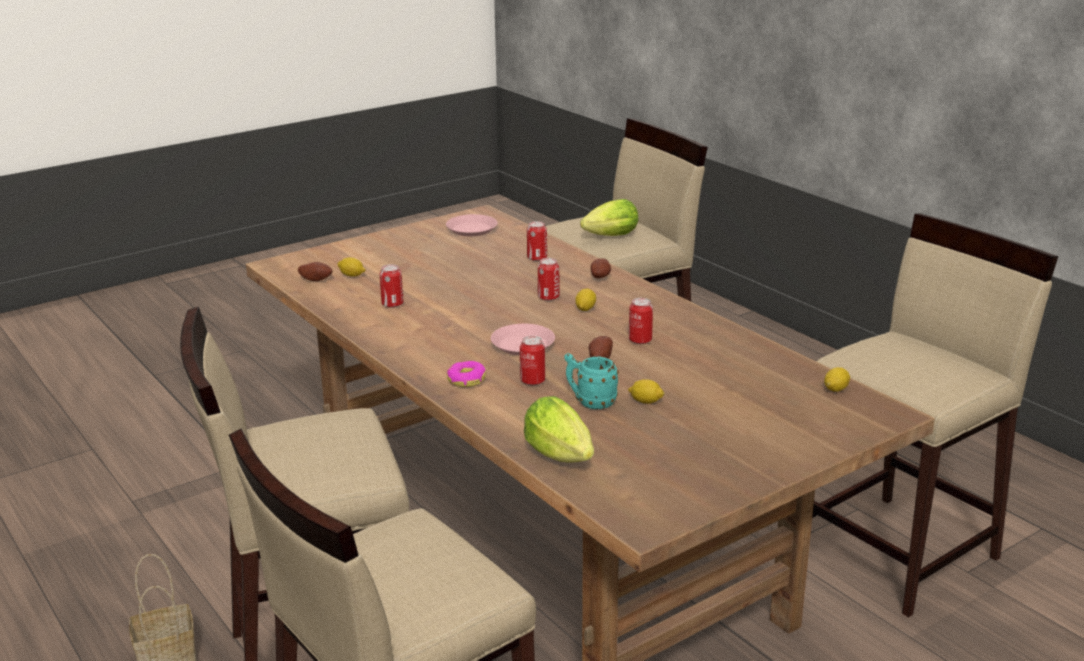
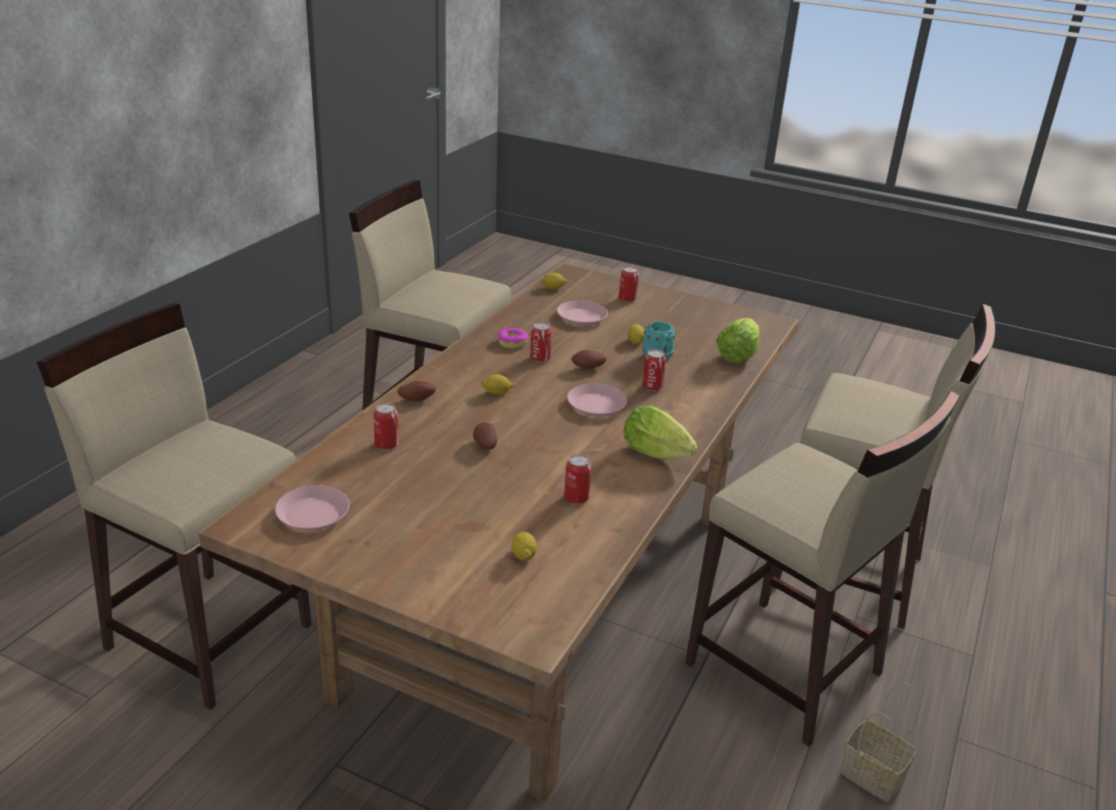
camera: 120 degrees left, 5 degrees up
potato [298,262,332,281] -> potato moved to [473,423,497,450]
donut [447,361,486,387] -> donut moved to [497,328,529,348]
can [538,258,560,301] -> can moved to [619,266,639,302]
lettuce [580,199,638,236] -> lettuce moved to [624,405,698,459]
none -> pink plate [557,300,608,326]

